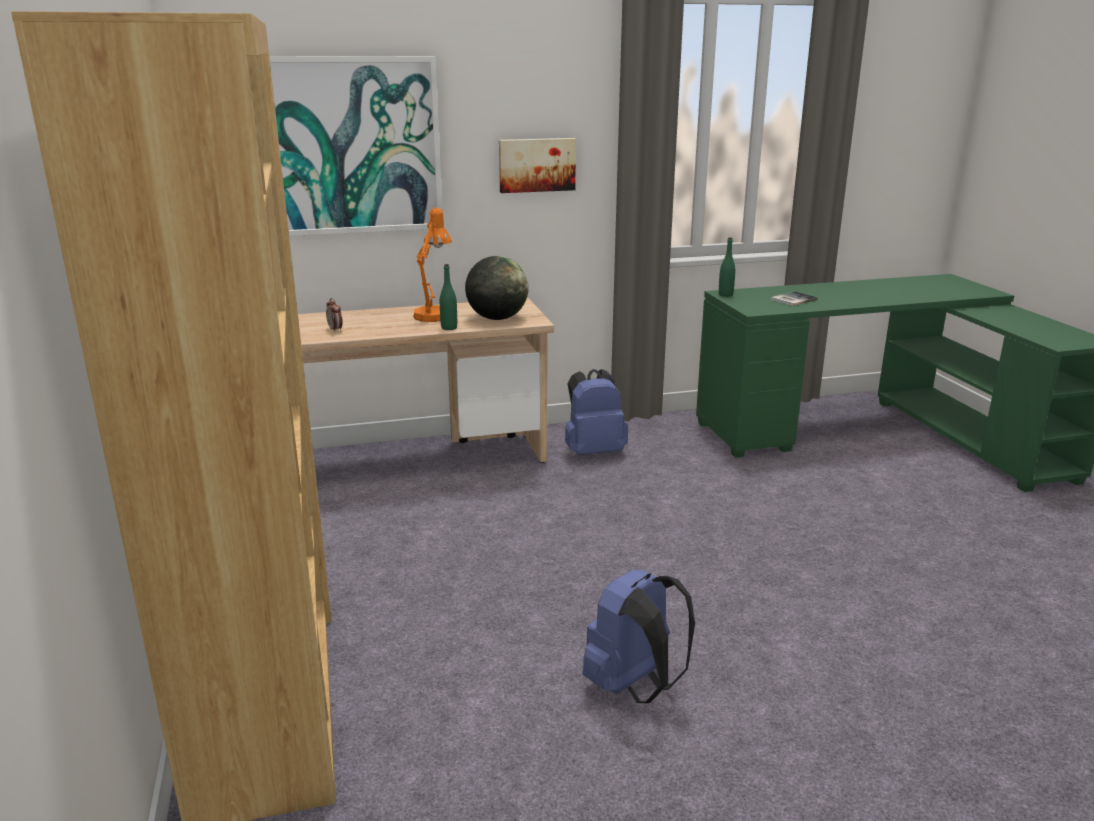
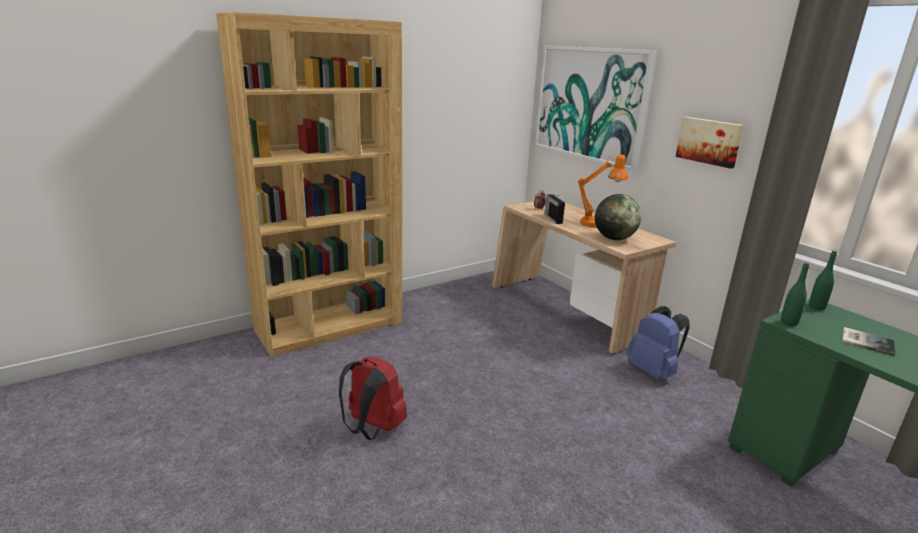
camera: 70 degrees right, 0 degrees up
green bottle [440,264,457,330] -> green bottle moved to [781,263,809,326]
blue backpack [582,570,695,703] -> red backpack [339,356,407,440]
none -> radio [544,194,565,224]

